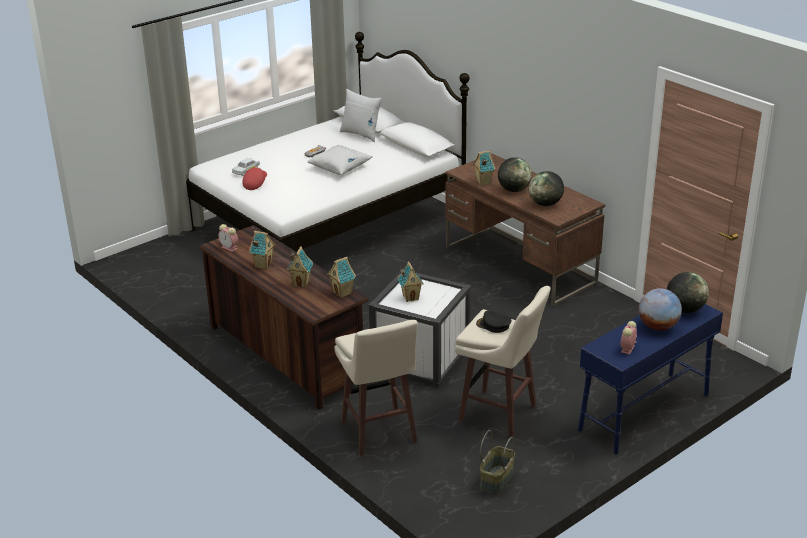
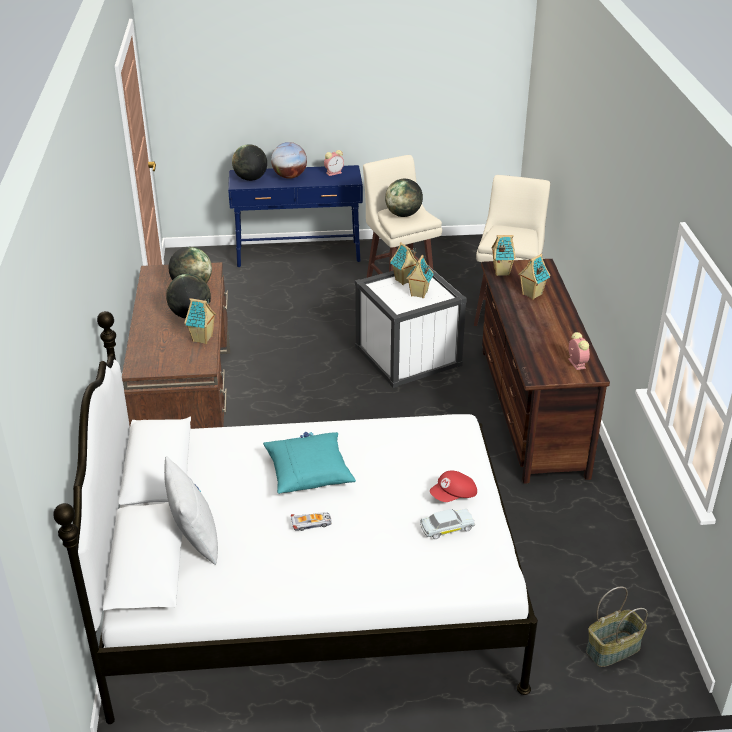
camera: 145 degrees left, 5 degrees up
toy house [249,231,275,269] -> toy house moved to [390,242,418,285]
grey pillow [307,145,373,175] -> turquoise pillow [263,432,356,494]
black cap [476,311,512,333] -> globe [385,179,423,217]
basket [480,430,515,495] -> basket moved to [586,586,648,667]

